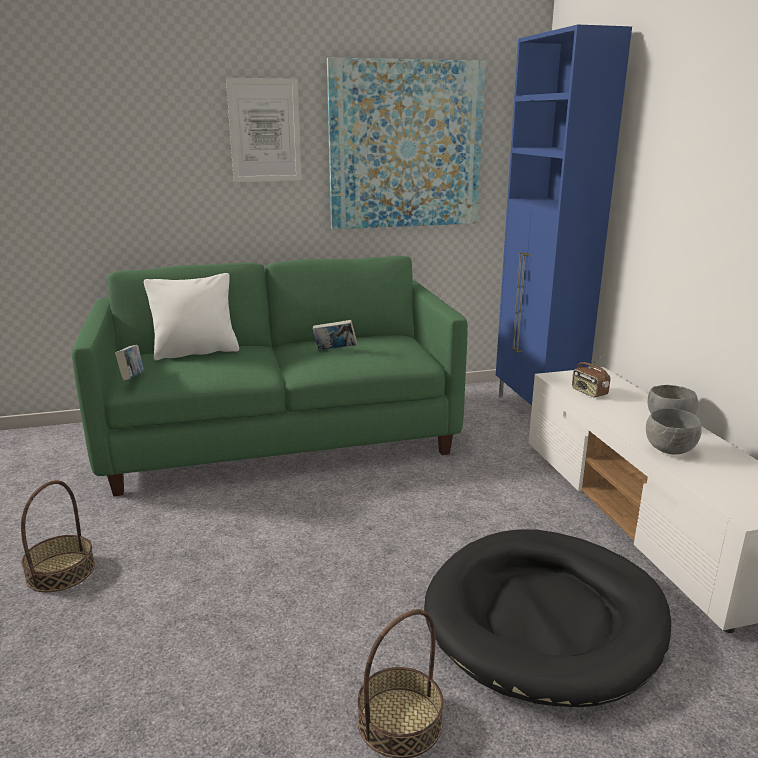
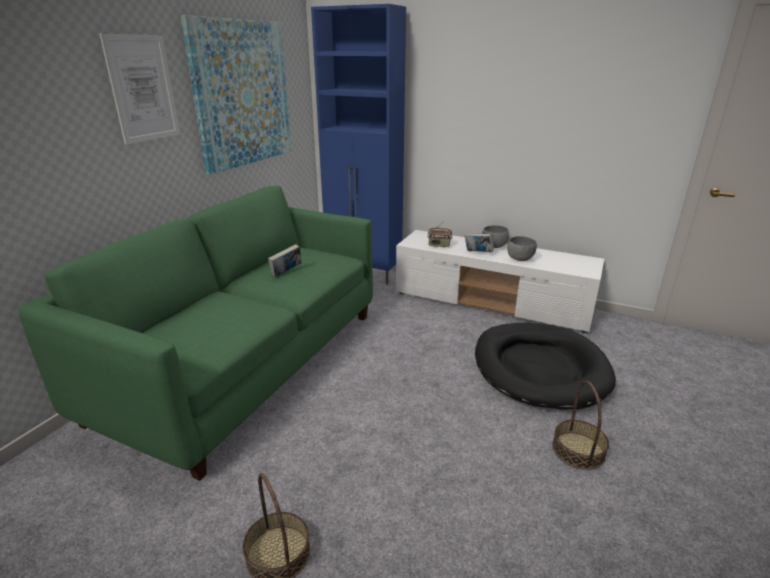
camera: 50 degrees left, 5 degrees up
book [115,345,144,381] -> book moved to [464,233,494,252]
white pillow [144,273,239,361] -> none

